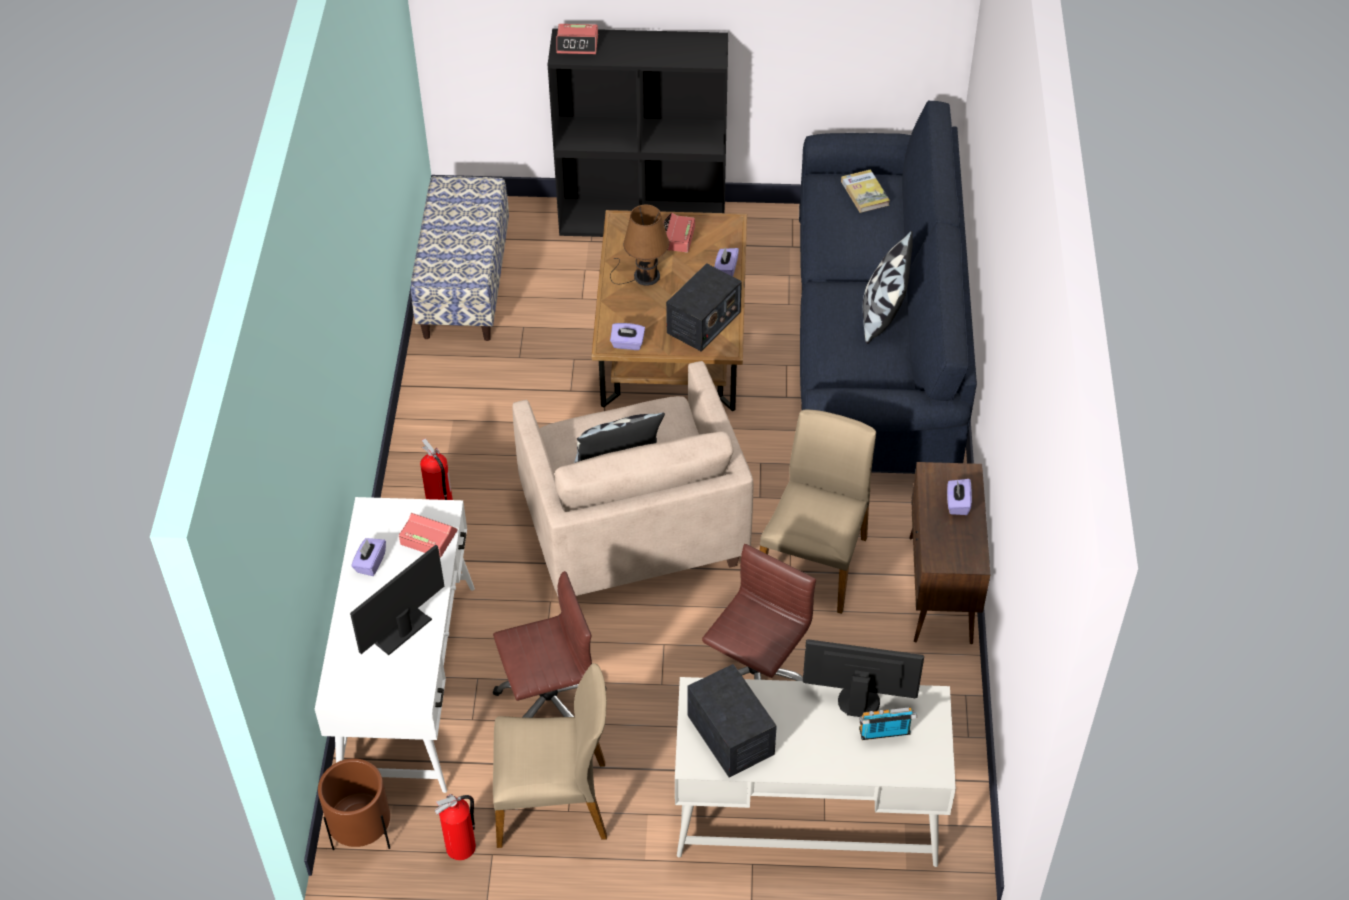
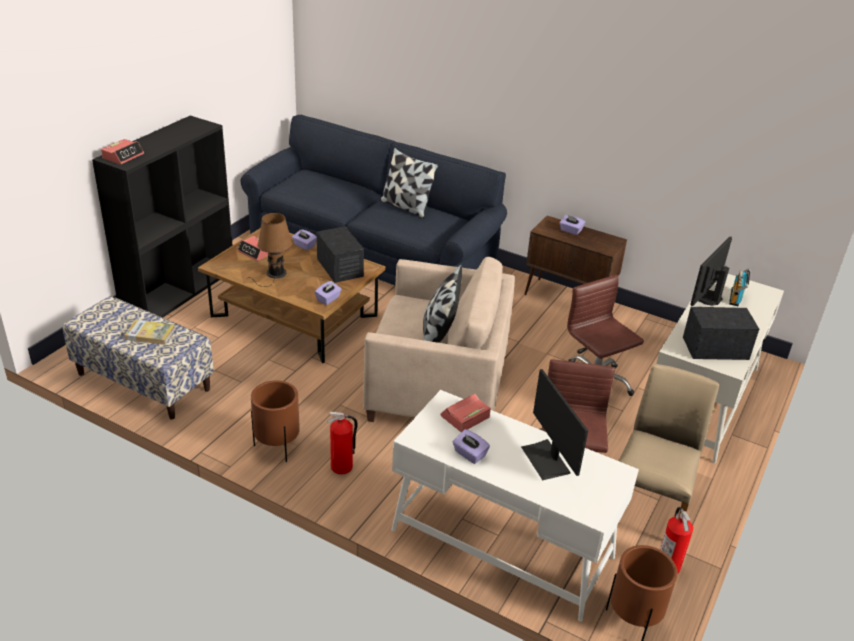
camera: 65 degrees left, 15 degrees down
beige chair [760,410,876,614] -> none
book [841,169,890,213] -> book moved to [124,320,175,345]
none -> brown planter [251,380,300,462]

